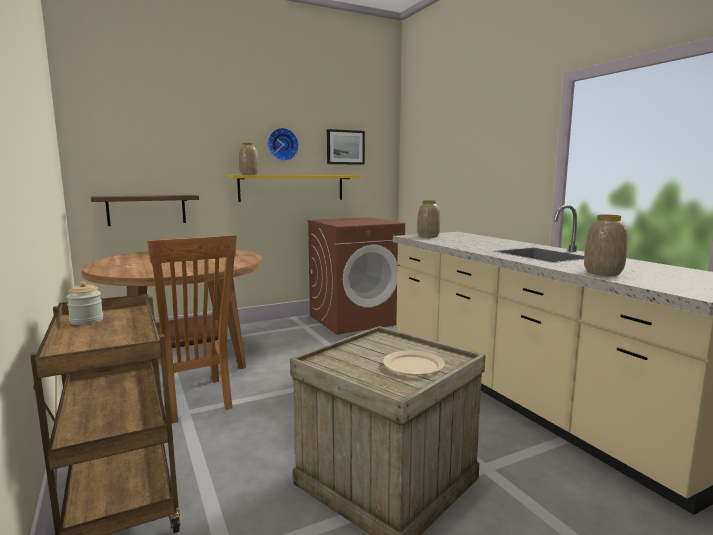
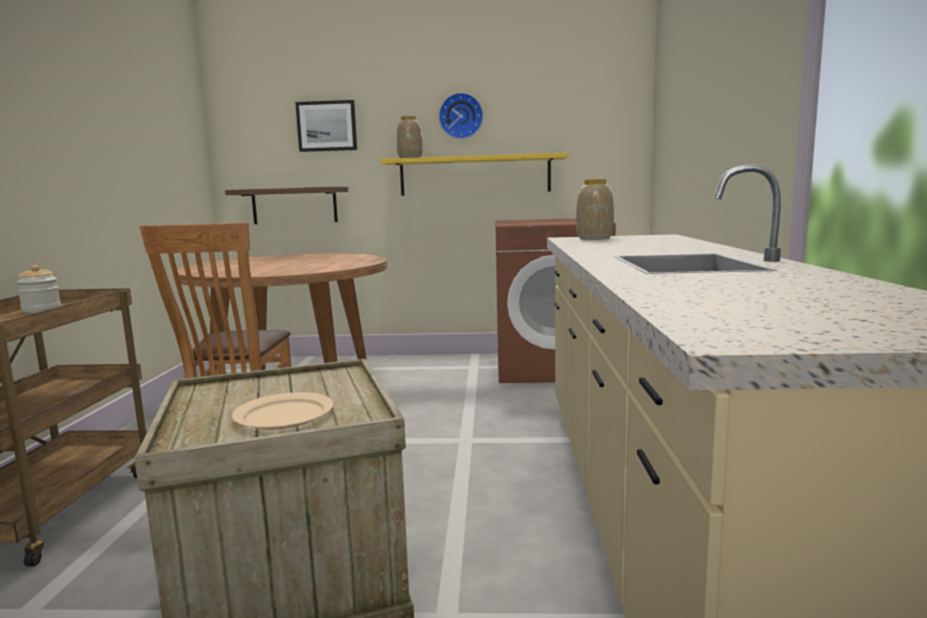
camera: 30 degrees right, 0 degrees up
picture [327,129,365,165] -> picture moved to [295,100,357,152]
vase [584,215,628,276] -> none

